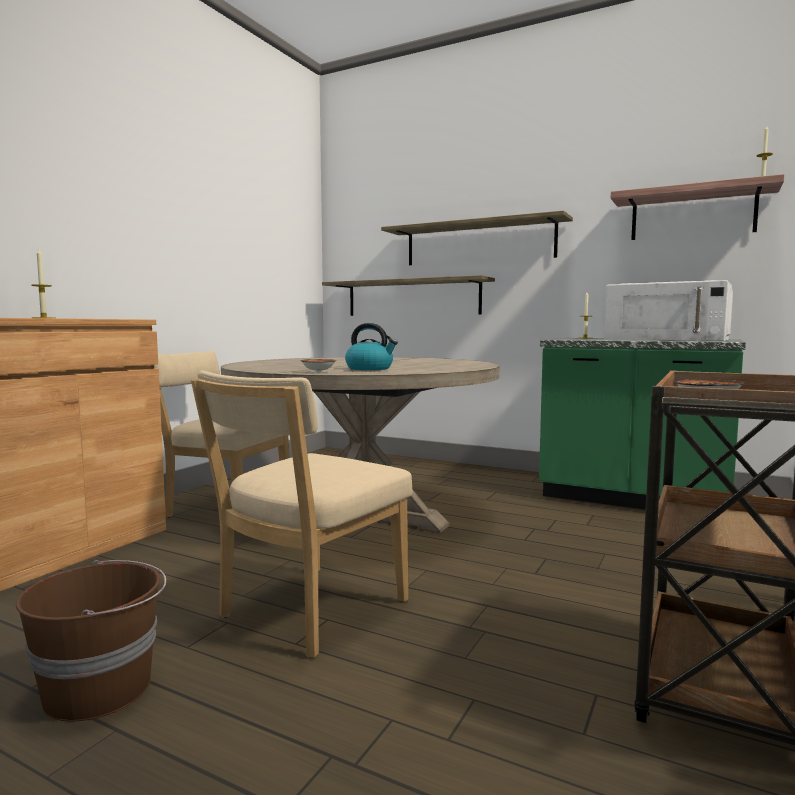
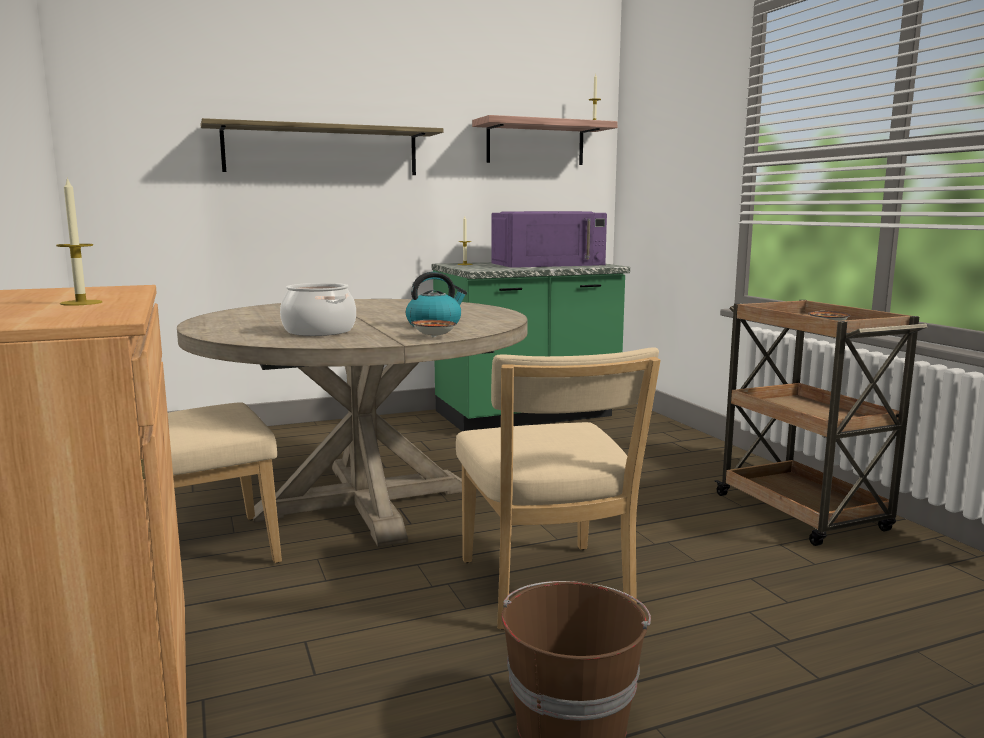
camera: 50 degrees left, 5 degrees up
shelf [322,275,495,316] -> none
white microwave [604,280,733,341] -> purple microwave [492,211,607,268]
none -> cooking pot [280,283,356,336]

